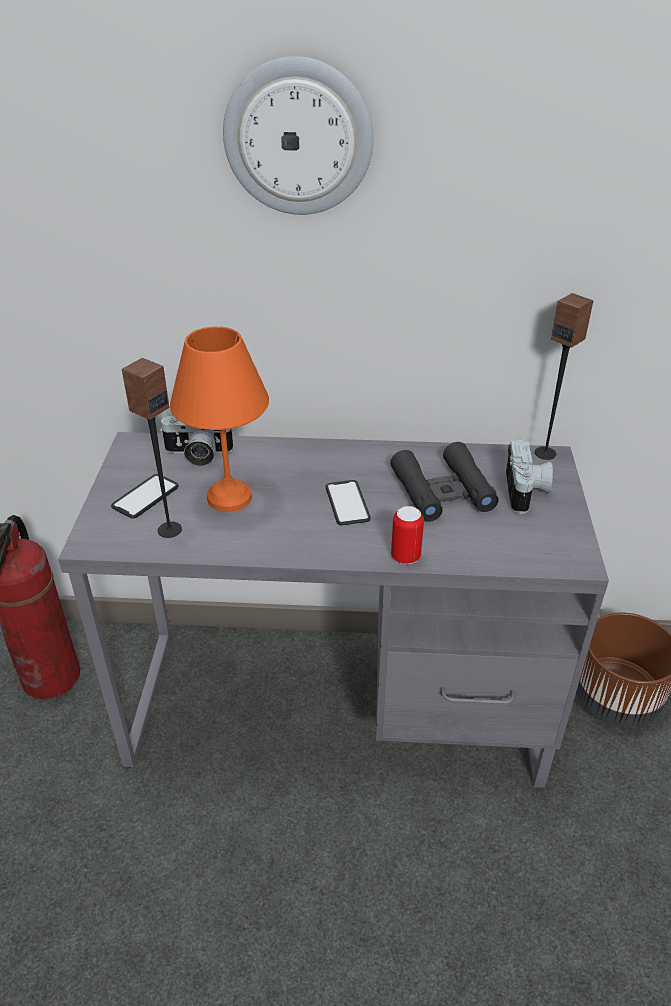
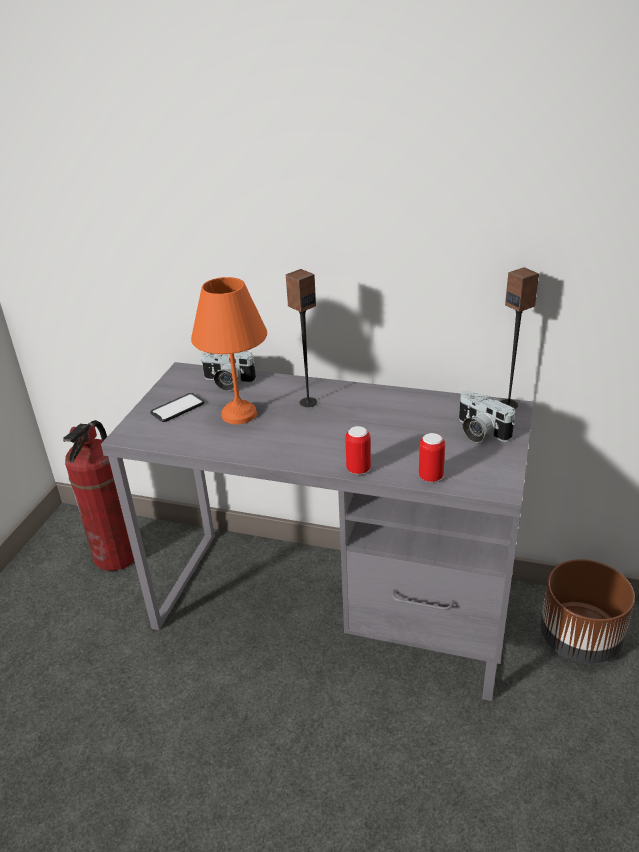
camera: 15 degrees right, 5 degrees down
speaker [122,358,182,538] -> speaker moved to [286,269,317,407]
wall clock [223,56,373,215] -> none
phone [326,480,371,525] -> none
black binoculars [390,442,499,522] -> none
camera [506,439,553,514] -> camera turned 120 degrees clockwise [459,391,515,443]
none -> can [419,433,445,482]

